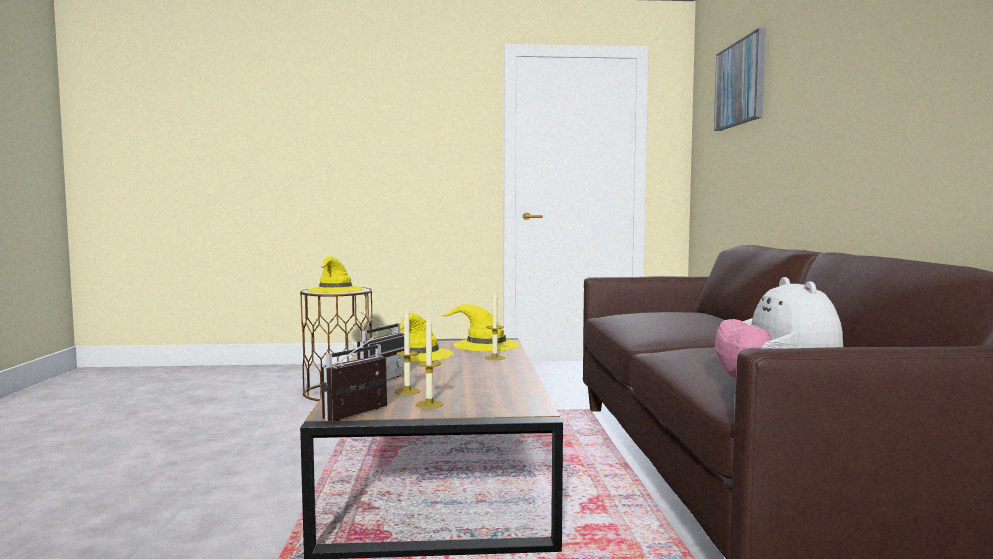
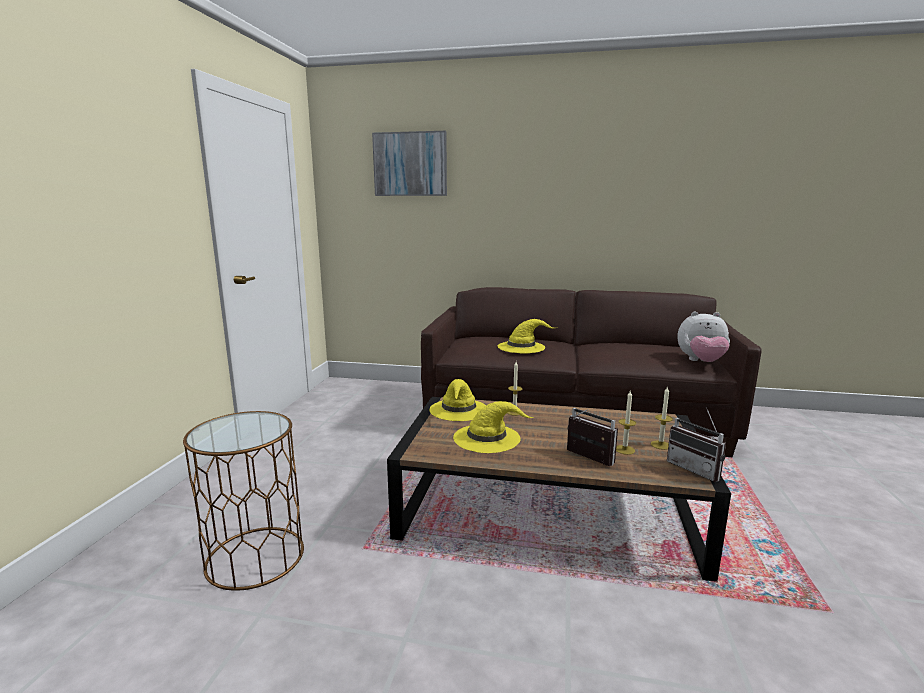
camera: 75 degrees left, 10 degrees up
yellow hat [307,256,364,293] -> yellow hat moved to [498,319,554,354]

